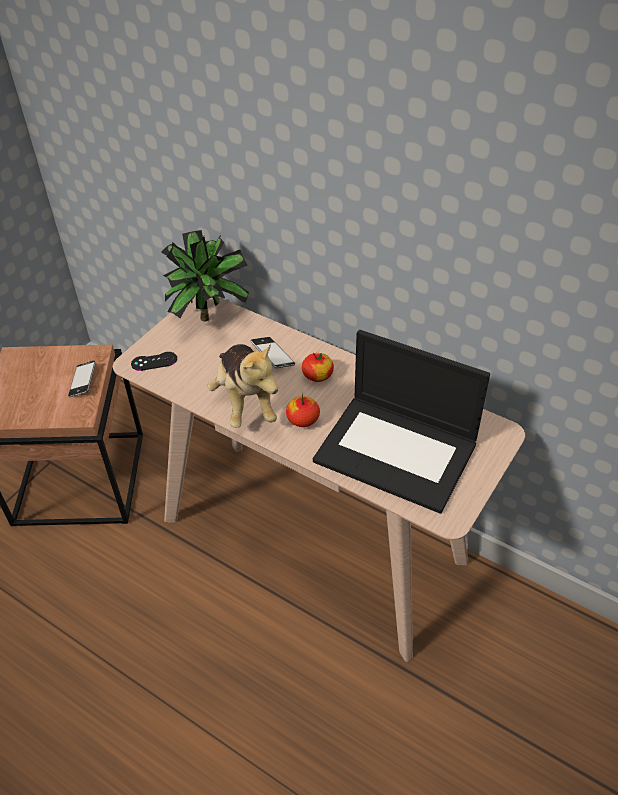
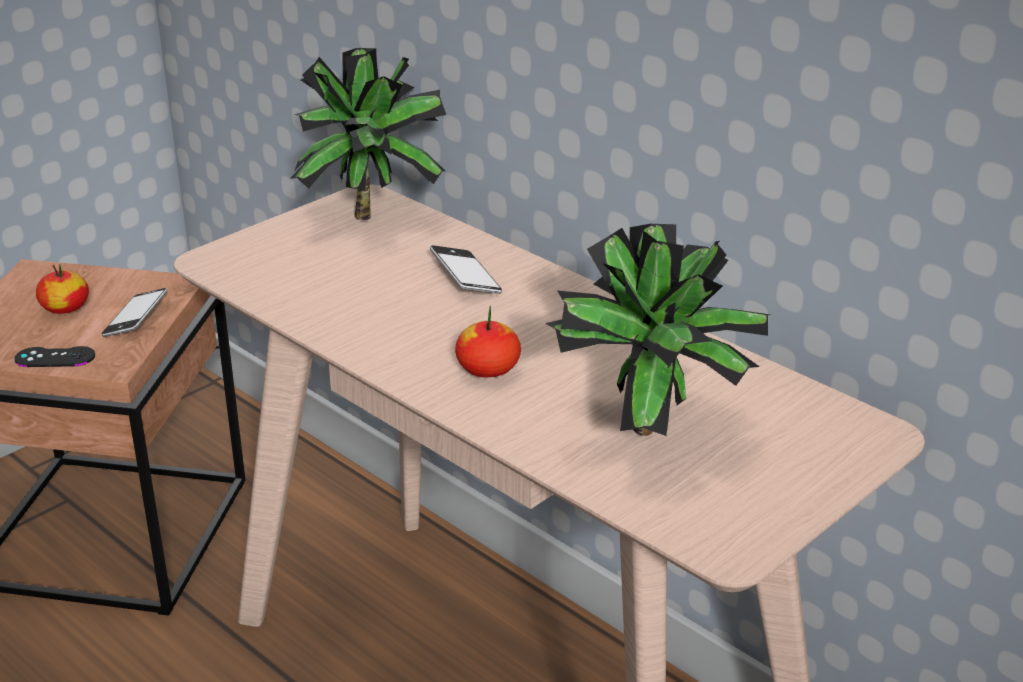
camera: 10 degrees right, 15 degrees down
black game controller [131,352,177,371] -> black game controller moved to [14,346,95,367]
plush toy [207,343,278,428] -> none
apple [302,353,334,382] -> apple moved to [36,265,89,314]
laptop [313,330,490,514] -> potted plant [545,224,771,436]

